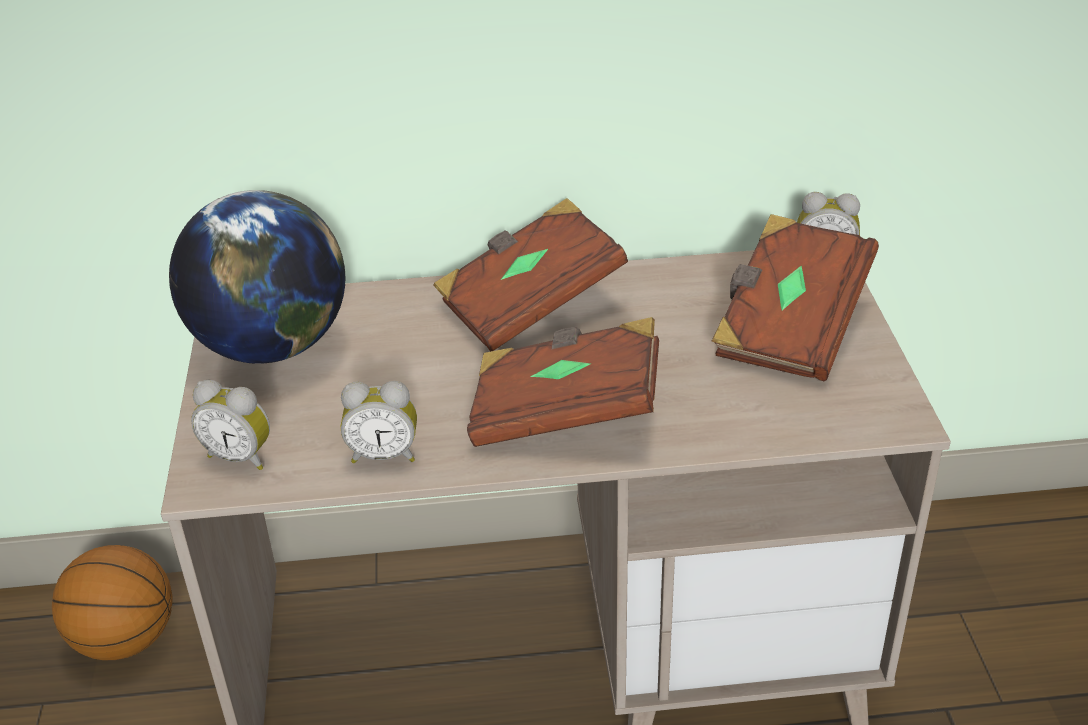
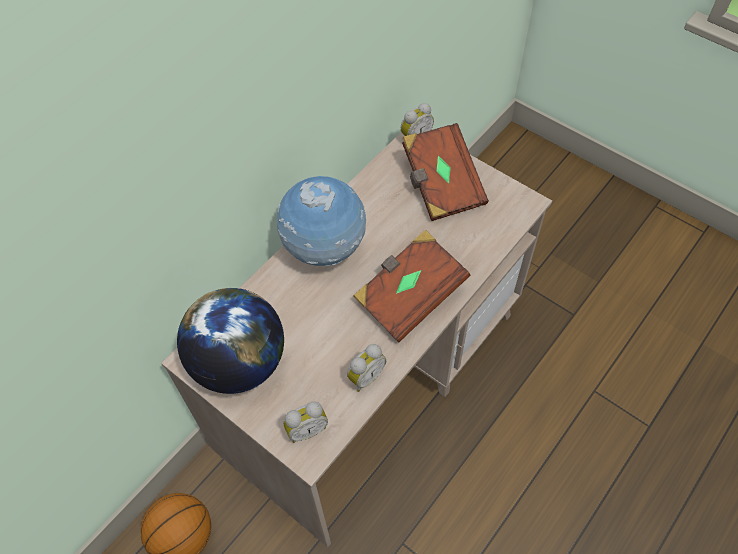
camera: 45 degrees left, 20 degrees up
brown book [433,198,628,352] -> globe [277,176,366,267]

